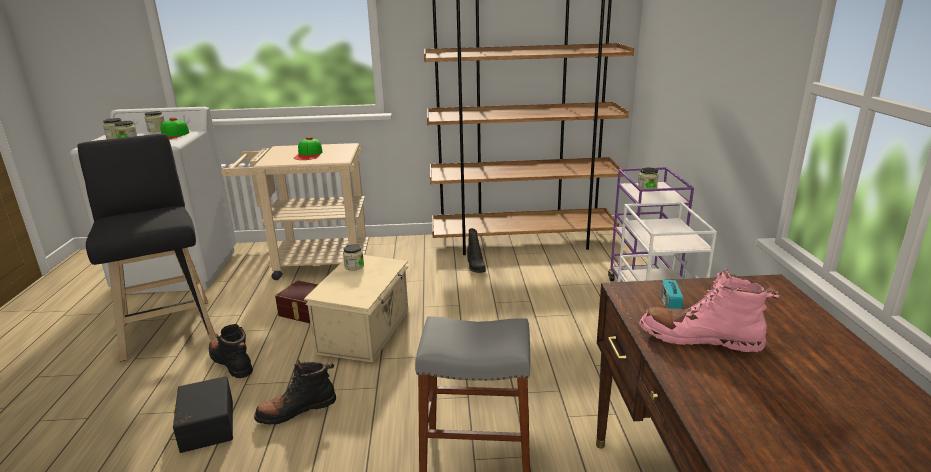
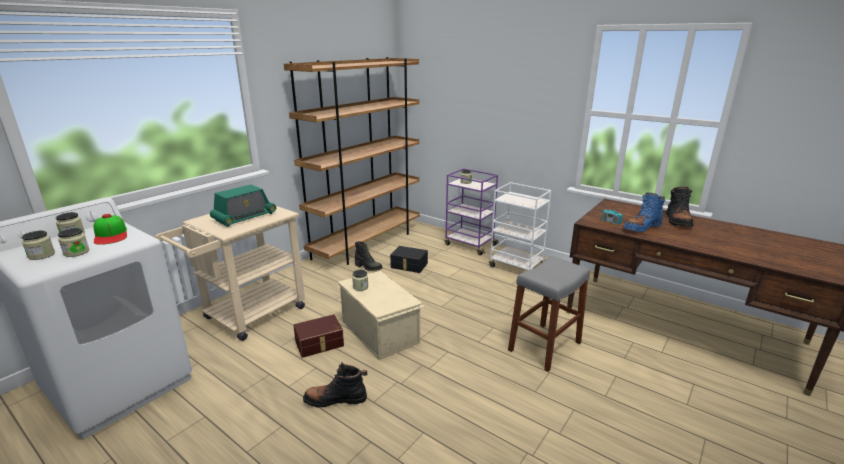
camera: 50 degrees left, 0 degrees up
black stool [77,134,216,362] -> none
black storage box [173,376,233,453] -> black storage box moved to [390,246,428,273]
black boot [254,360,336,425] -> black boot moved to [666,187,693,227]
cap [294,137,323,160] -> radio [210,184,276,227]
pink boot [639,267,780,353] -> blue boot [623,193,665,232]

